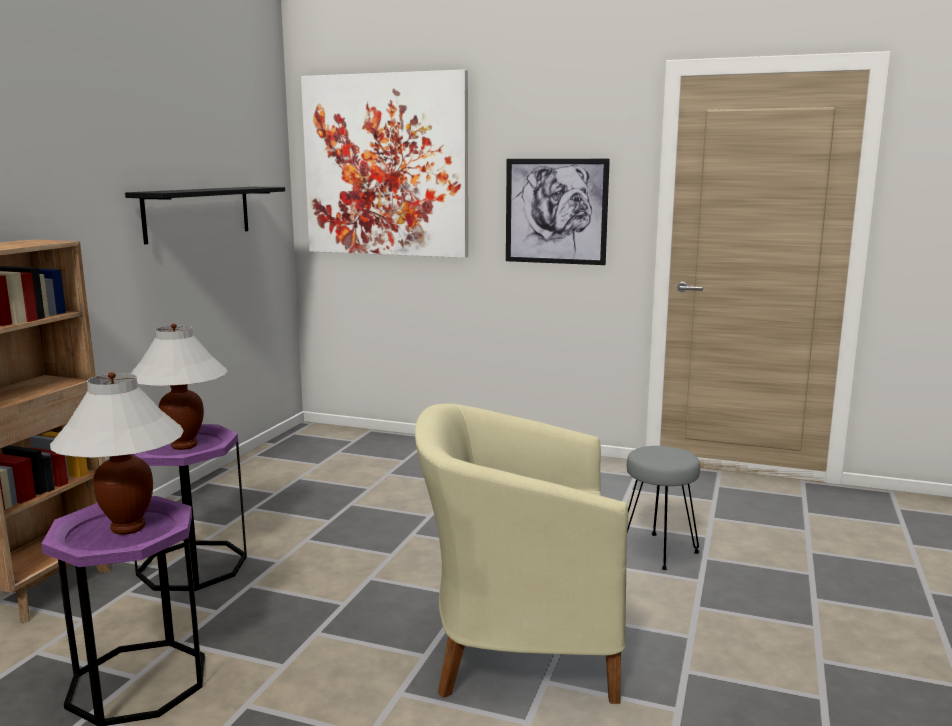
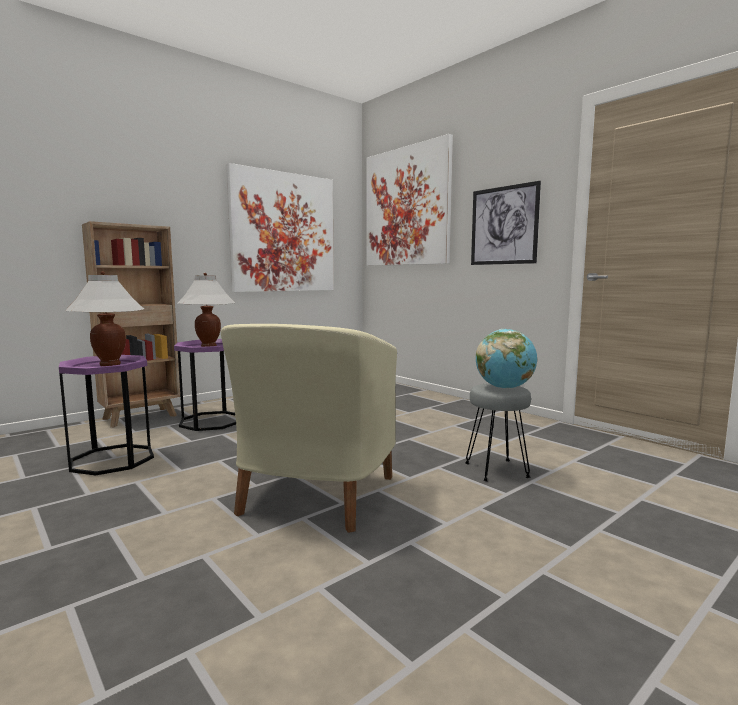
camera: 30 degrees right, 5 degrees down
black shelf [125,187,285,244] -> picture [227,163,334,292]
beige armchair [415,404,628,704] -> beige armchair turned 105 degrees counterclockwise [221,324,397,533]
none -> globe [476,329,537,389]

